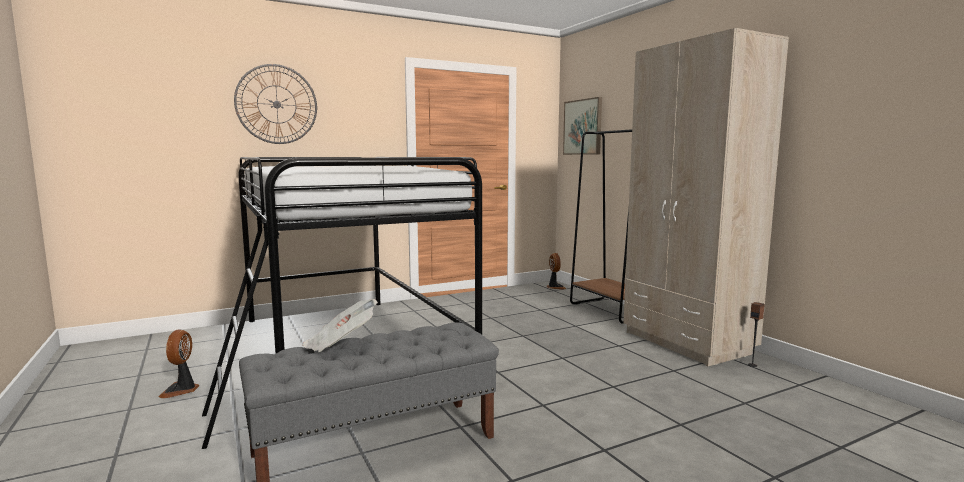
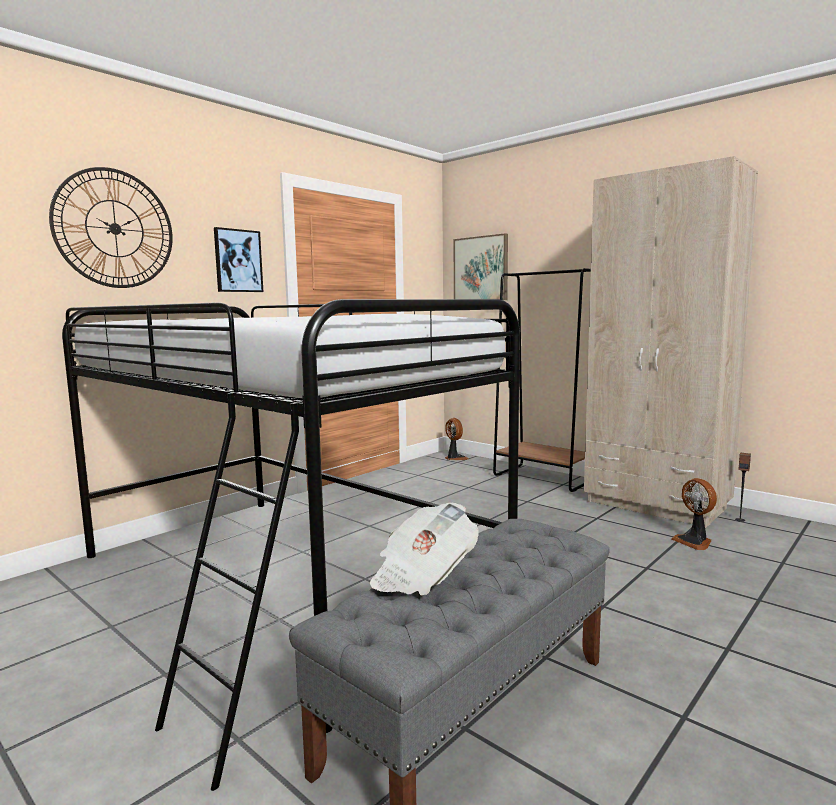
camera: 20 degrees left, 0 degrees up
fan [159,329,199,398] -> fan moved to [671,478,717,550]
none -> picture [214,227,263,292]

